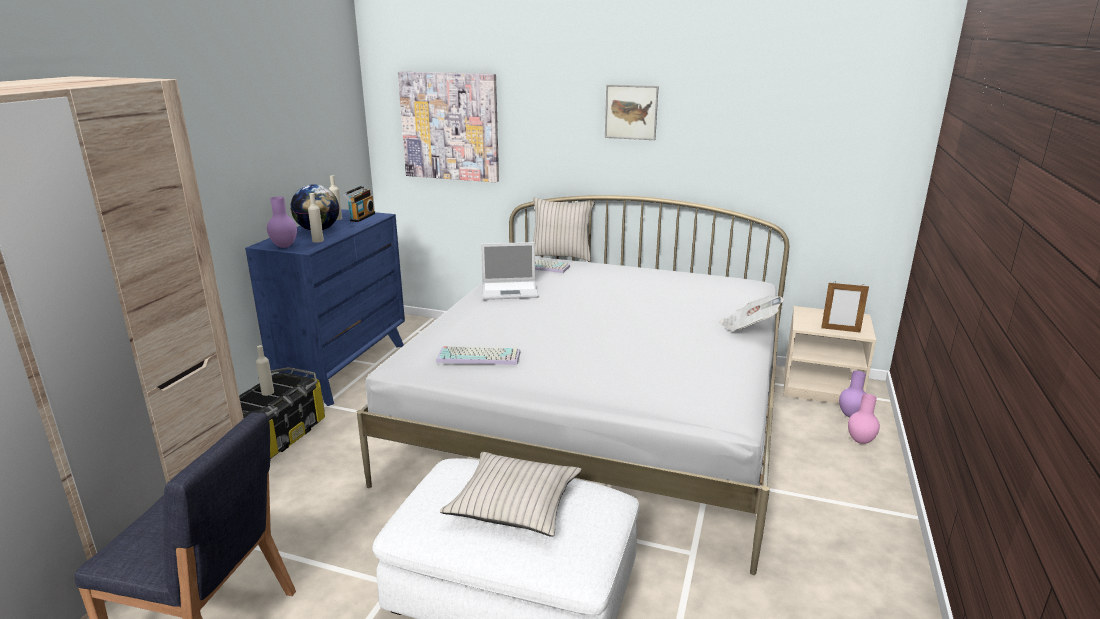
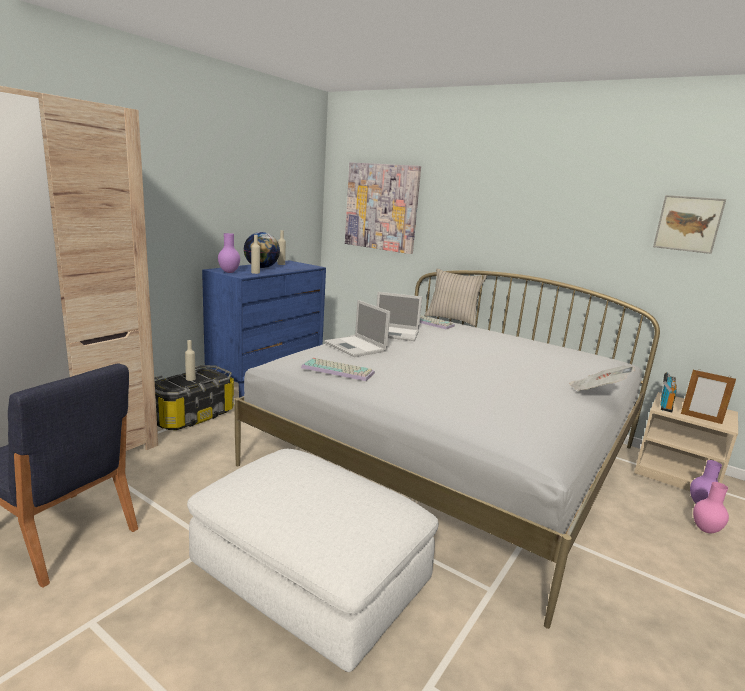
camera: 15 degrees right, 5 degrees down
radio [343,185,375,222] -> radio moved to [660,372,677,412]
beige pillow [440,452,582,537] -> none
picture [605,85,659,140] -> picture moved to [653,195,726,254]
none -> laptop [324,300,390,357]

